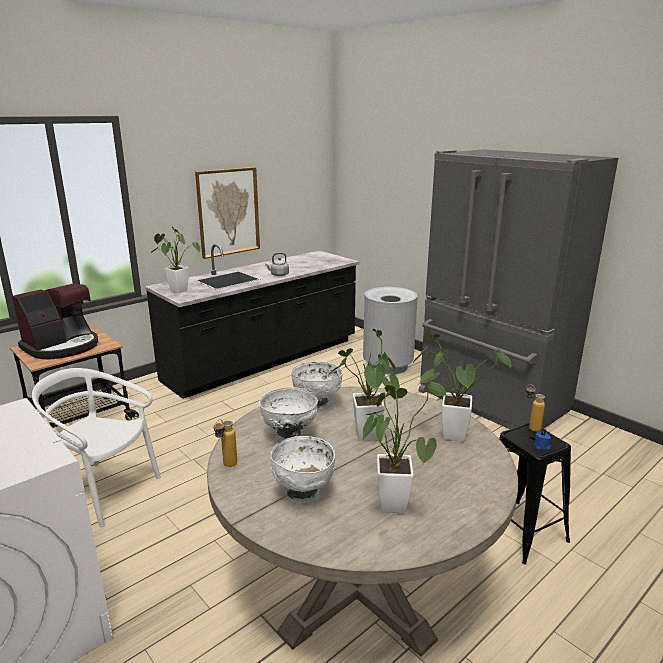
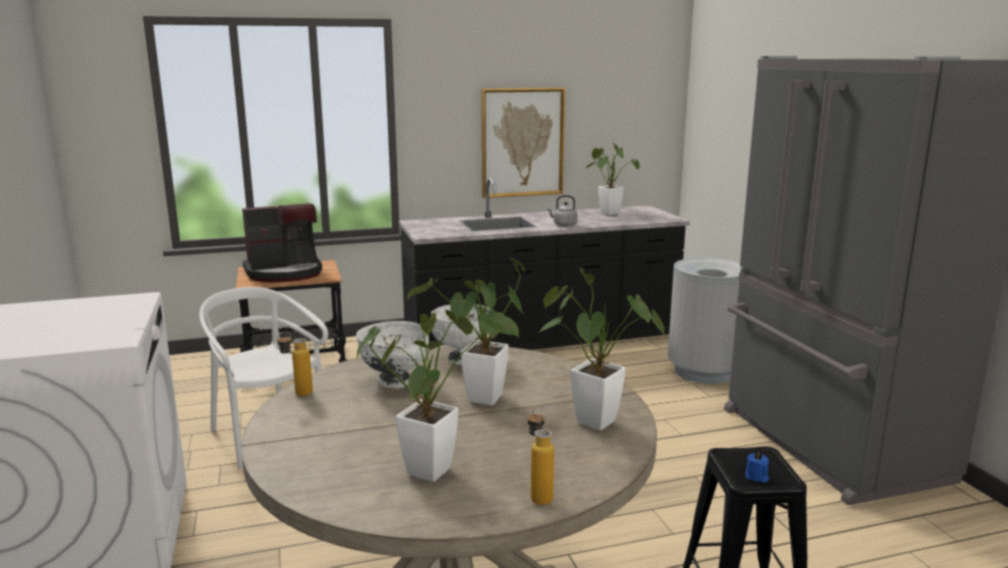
camera: 25 degrees right, 5 degrees down
potted plant [151,227,200,293] -> potted plant moved to [586,143,640,215]
white bowl [270,436,335,504] -> none
bottle [526,384,545,432] -> bottle moved to [528,408,554,505]

